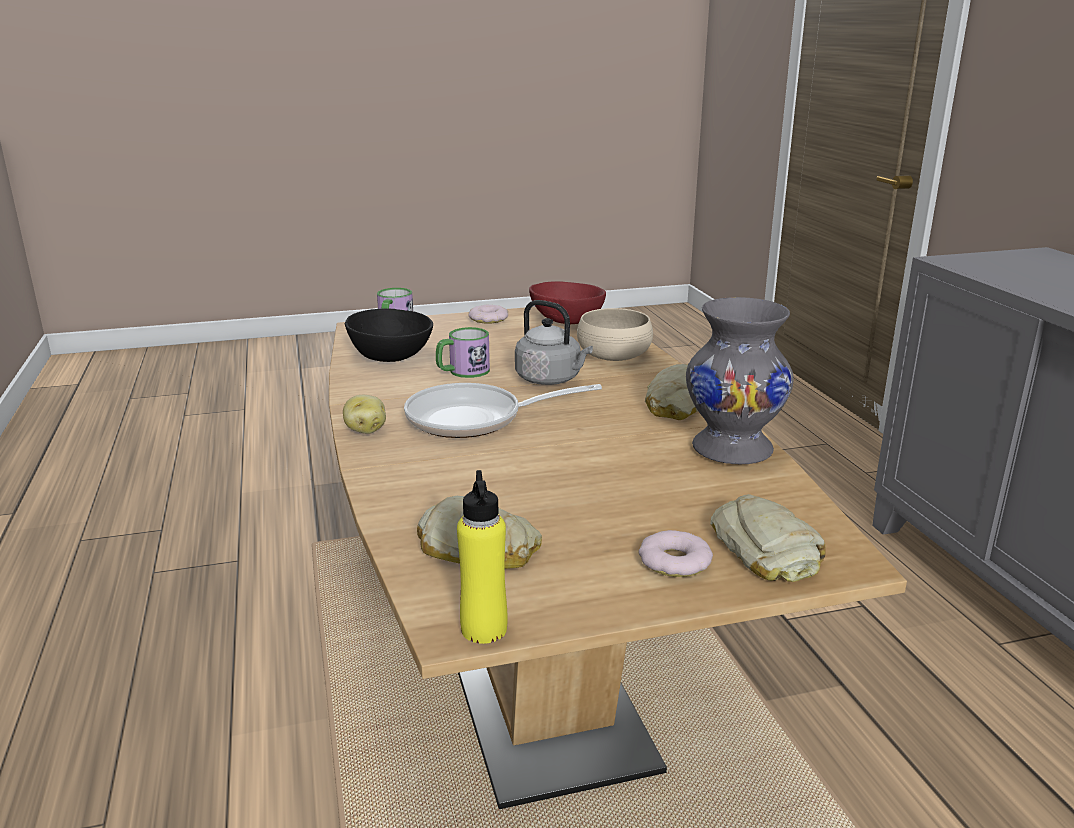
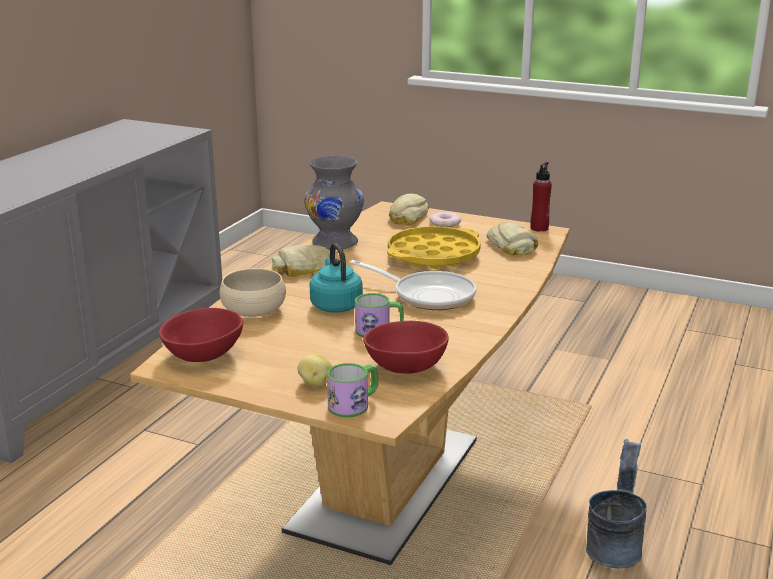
camera: 140 degrees left, 0 degrees up
potato [343,395,386,434] -> potato moved to [298,354,332,387]
black bowl [345,309,433,362] -> red bowl [363,321,448,373]
yellow bottle [457,470,508,644] -> red bottle [530,162,552,232]
donut [468,305,508,324] -> none
grey kettle [515,300,593,385] -> turquoise kettle [310,243,363,312]
none -> yellow tray [387,226,481,269]
none -> grey bucket [586,439,647,569]

